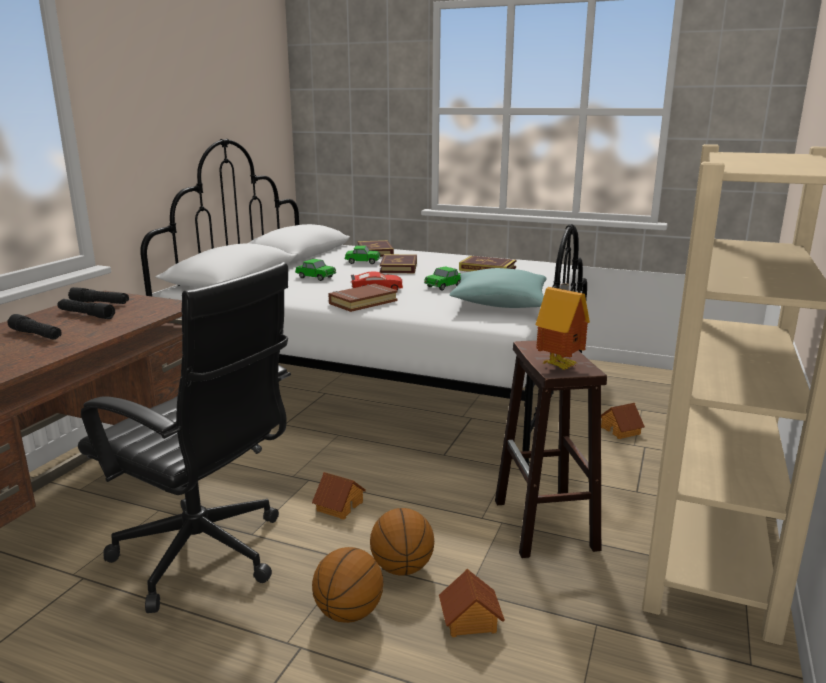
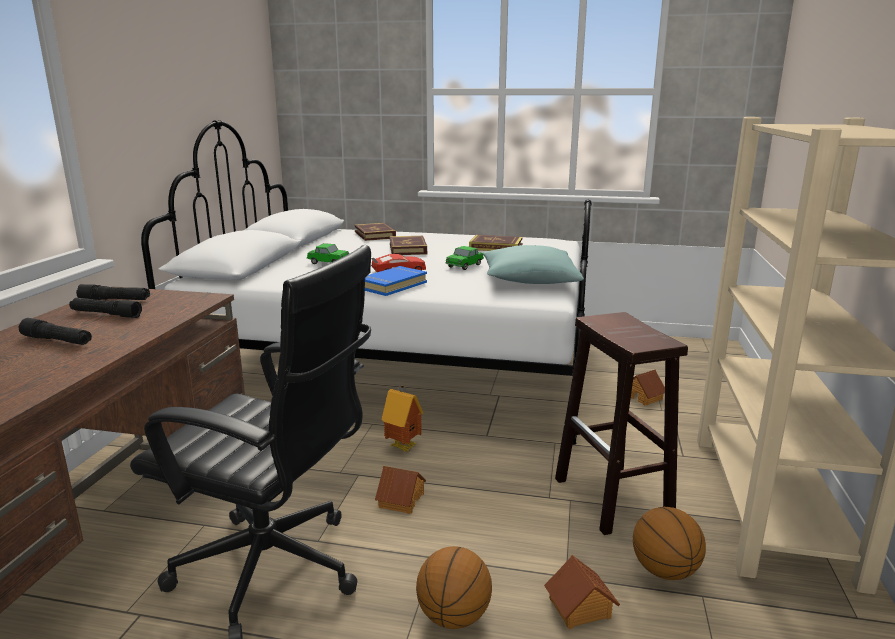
camera: 10 degrees left, 0 degrees up
brown book [328,284,398,312] -> blue book [365,266,427,296]
toy car [345,245,381,264] -> none
basketball [370,508,434,576] -> basketball moved to [633,507,706,580]
toy house [536,283,590,370] -> toy house moved to [381,385,423,452]

